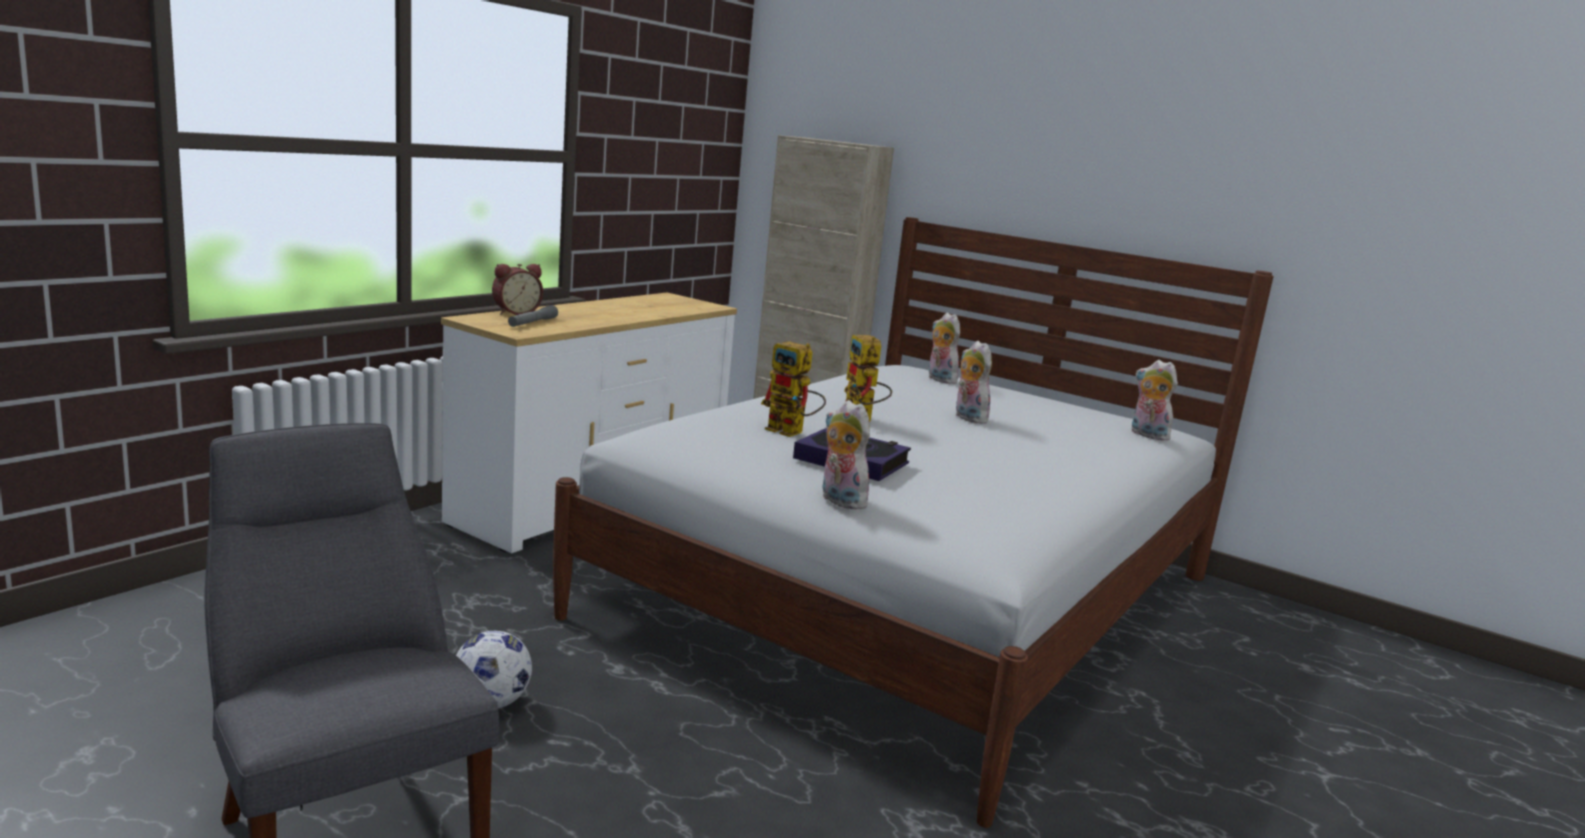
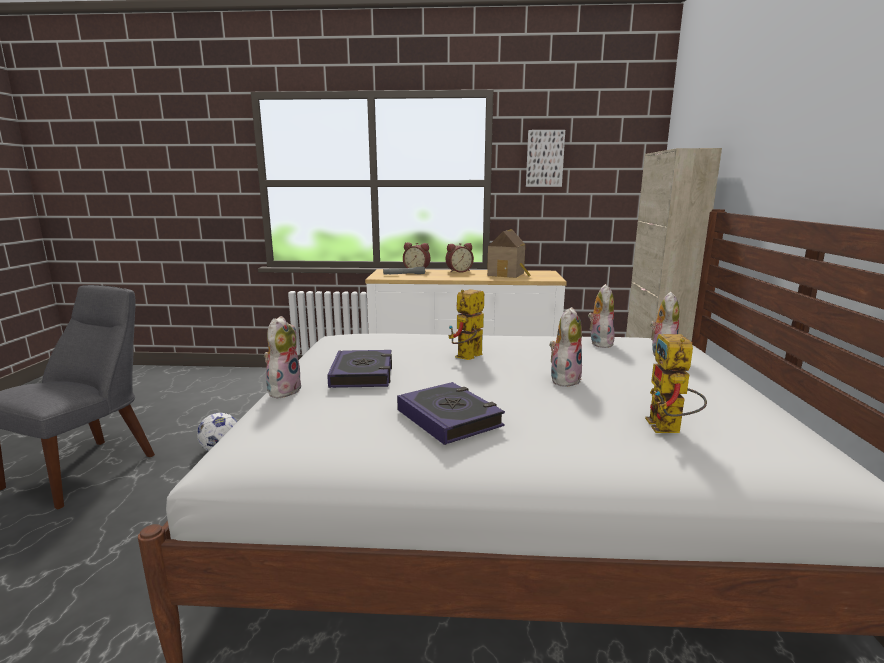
camera: 60 degrees right, 0 degrees up
toy robot [761,341,826,437] -> toy robot moved to [645,334,707,433]
plush toy [1132,360,1178,441] -> plush toy moved to [588,284,615,348]
none -> book [397,382,505,445]
none -> alarm clock [446,243,474,273]
none -> toy house [487,229,531,278]
none -> picture [526,130,565,187]

